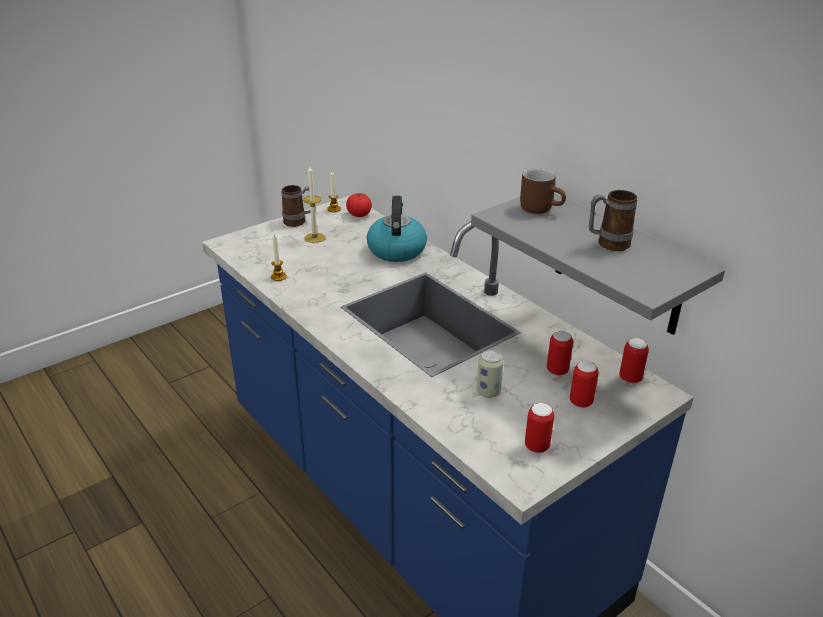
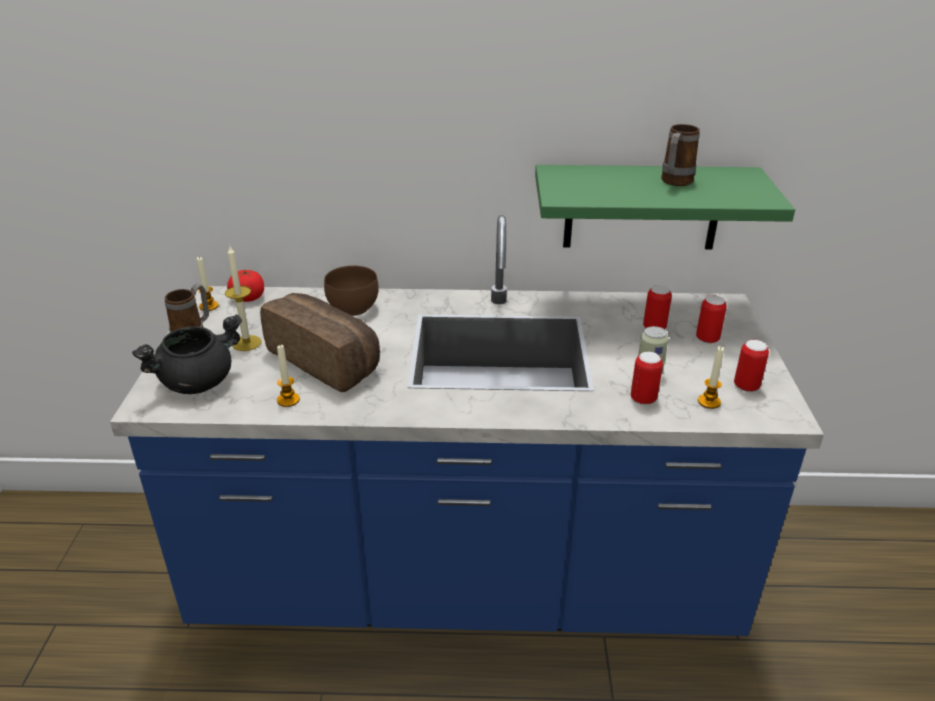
camera: 50 degrees left, 0 degrees up
kettle [367,196,427,262] -> brown bowl [324,266,379,316]
grey shelf [471,193,725,335] -> green shelf [535,165,795,249]
brown mug [520,168,566,214] -> none
can [619,338,649,383] -> can moved to [631,352,663,405]
none -> black cooking pot [132,314,242,394]
none -> bread [260,293,380,392]
none -> candle [698,346,724,409]

